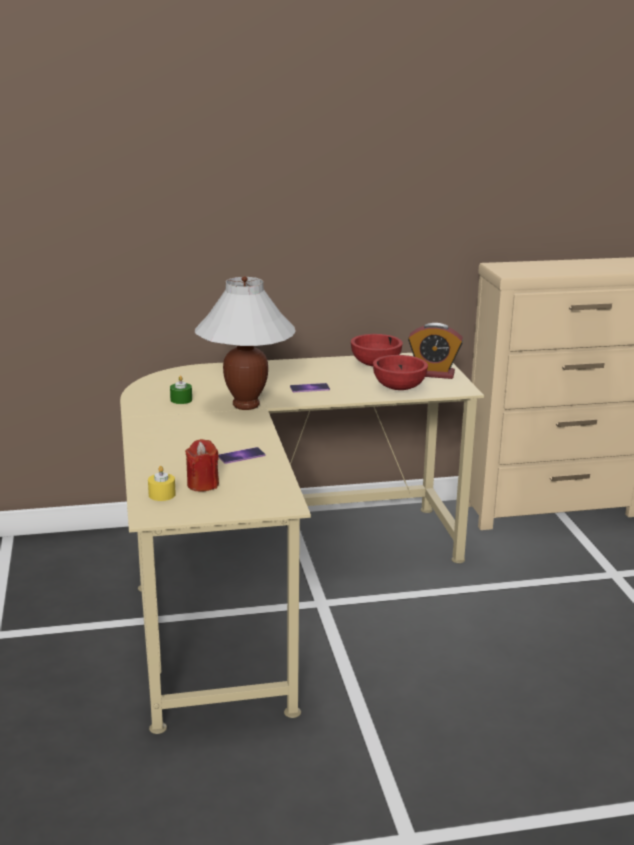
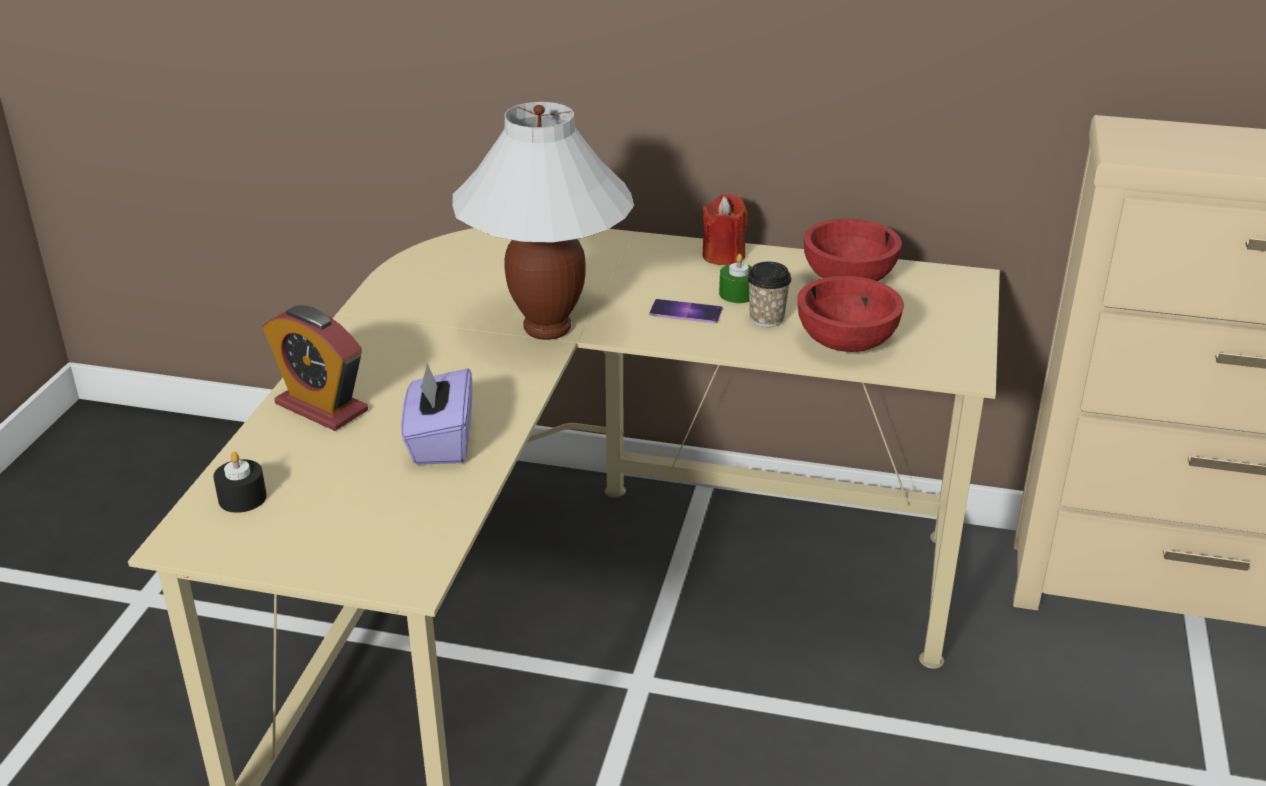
camera: 25 degrees right, 10 degrees up
yellow candle [148,466,176,501] -> black candle [213,452,267,513]
green candle [170,376,192,404] -> green candle moved to [719,254,752,303]
red candle [185,439,219,491] -> red candle moved to [702,194,748,265]
phone [218,447,265,464] -> purple tissue box [401,363,472,464]
alarm clock [408,323,463,379] -> alarm clock moved to [263,305,368,431]
none -> cup [747,262,792,327]

